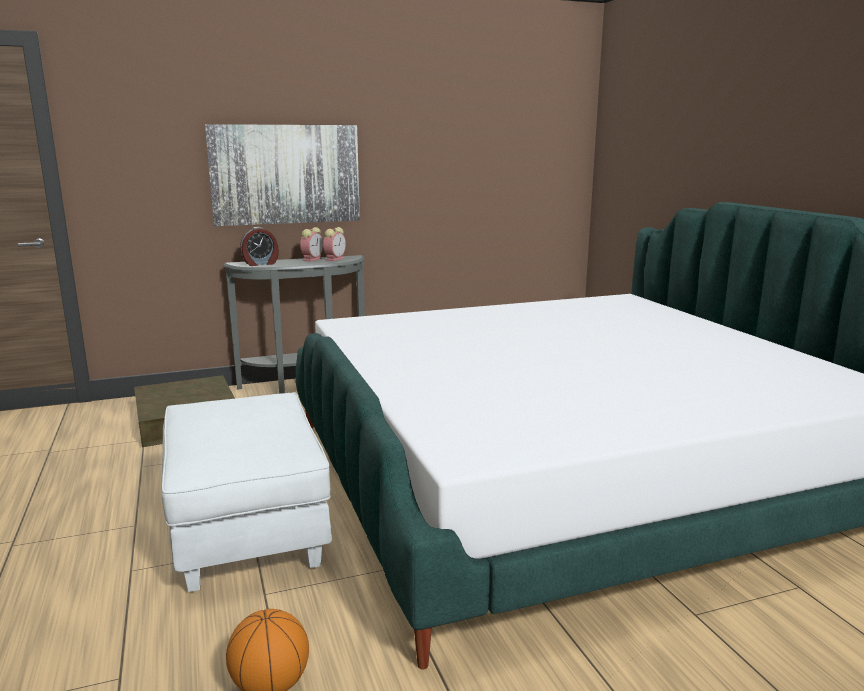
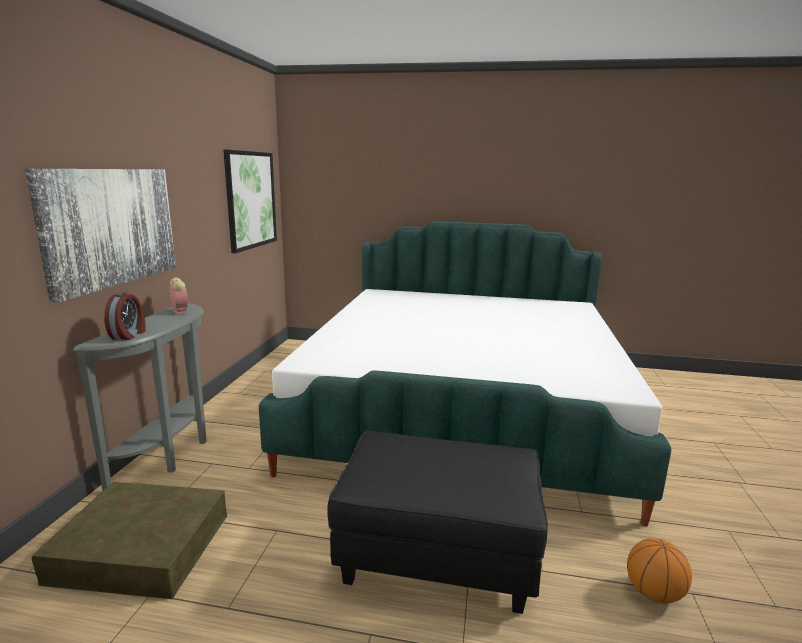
camera: 60 degrees left, 0 degrees up
white ottoman [162,392,332,592] -> black ottoman [327,431,548,614]
alarm clock [300,227,323,262] -> none
none -> picture [223,150,277,253]

